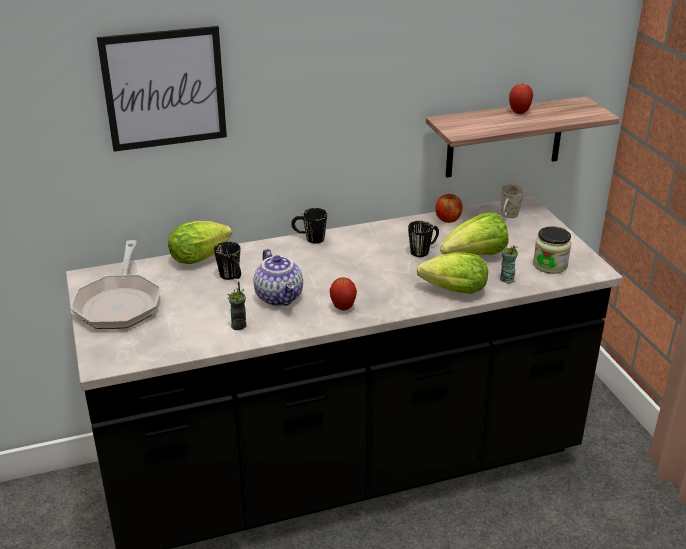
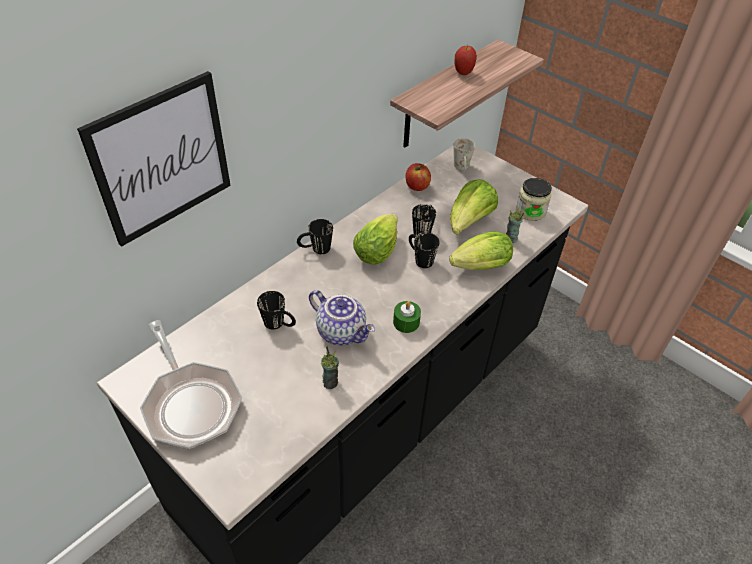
camera: 30 degrees left, 15 degrees up
lettuce [168,221,232,264] -> lettuce moved to [353,214,398,265]
apple [330,278,357,311] -> green candle [393,301,421,333]
none -> black mug [409,232,439,268]

